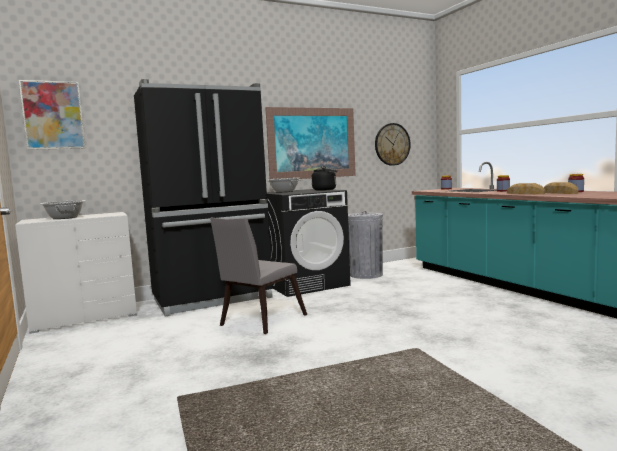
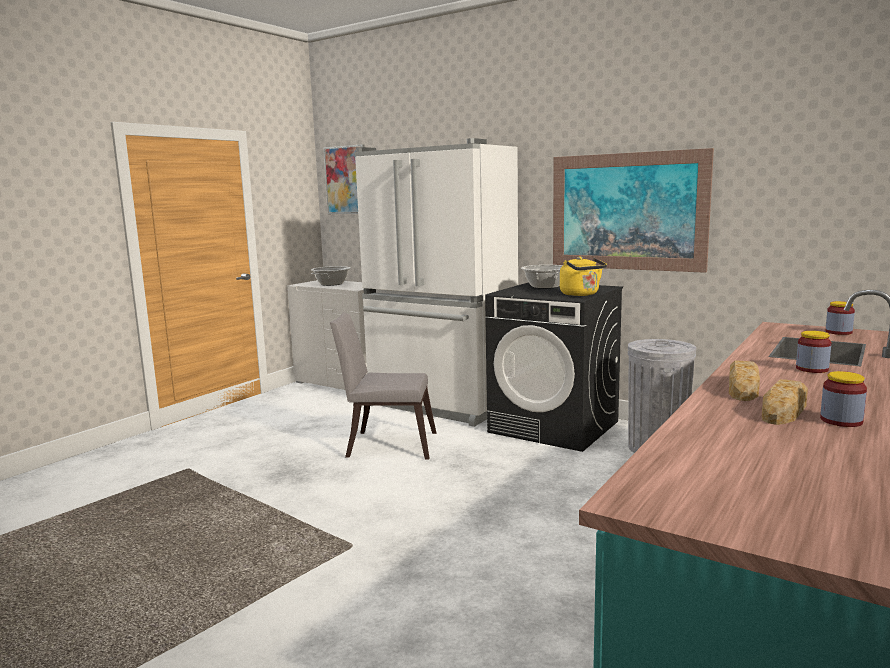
camera: 60 degrees right, 5 degrees up
black fridge [134,79,273,317] -> white fridge [354,138,518,427]
black kettle [312,166,338,191] -> yellow kettle [560,256,607,296]
wall clock [375,123,411,166] -> none

